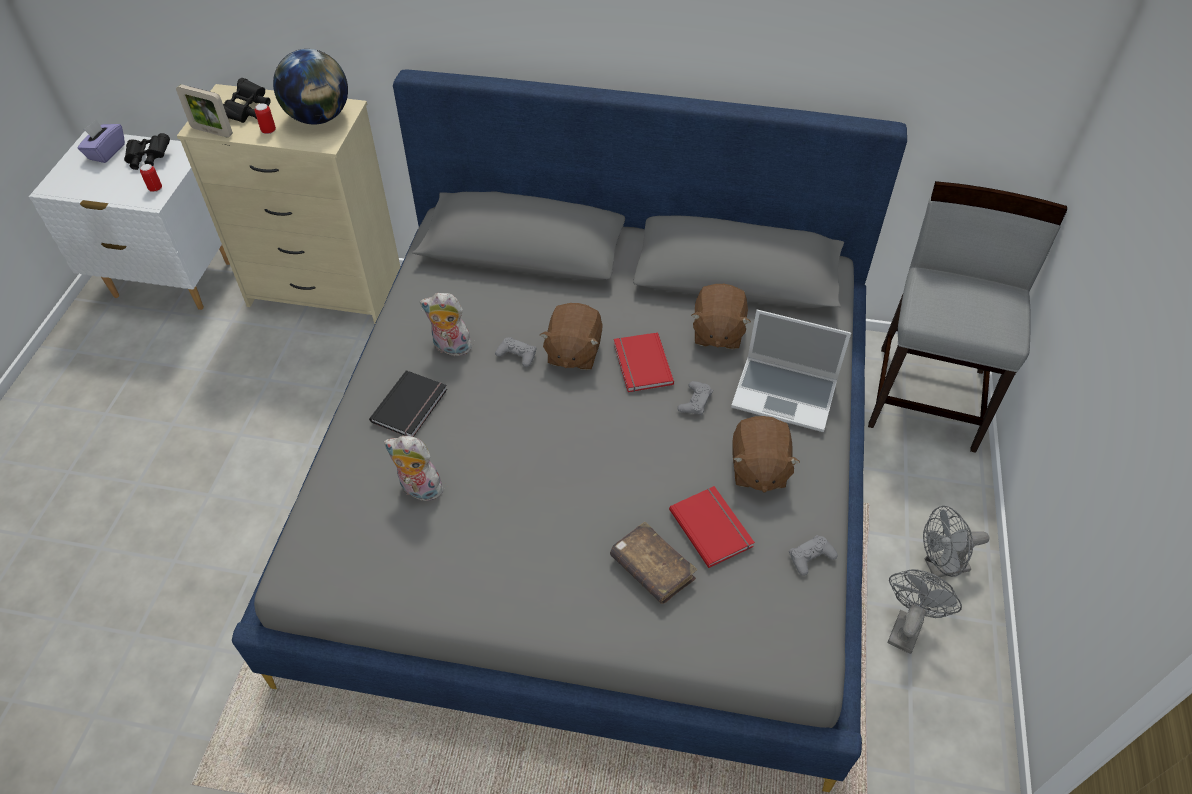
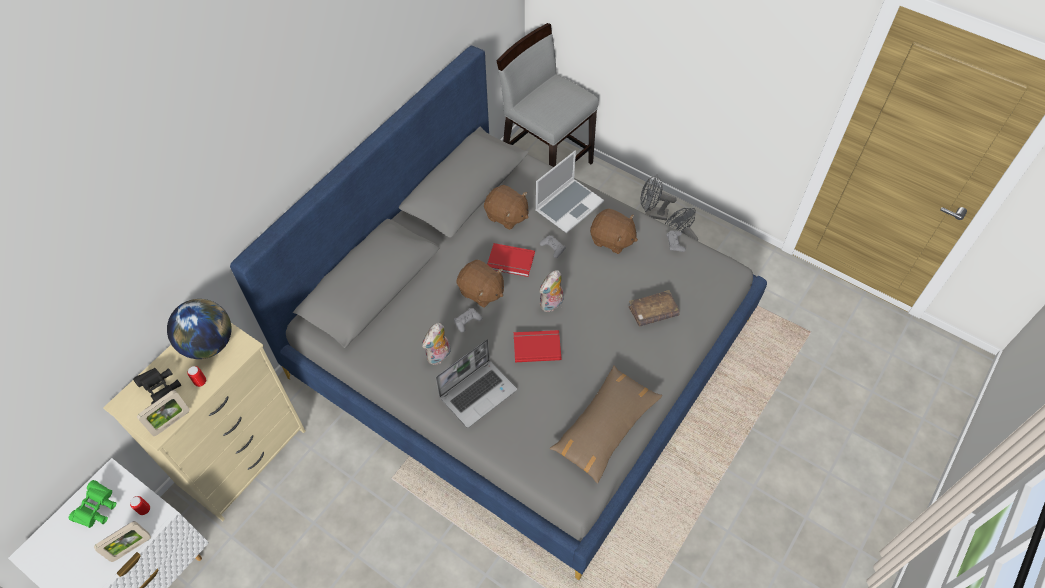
camera: 65 degrees left, 5 degrees up
purple tissue box [77,120,125,163] -> none
black binoculars [124,133,170,170] -> green binoculars [69,480,116,528]
black book [369,370,447,437] -> laptop [436,339,517,428]
plush toy [384,436,445,504] -> plush toy moved to [540,270,564,312]
red book [669,486,755,568] -> red book moved to [514,330,561,362]
grey fan [923,506,989,578] -> grey fan turned 90 degrees clockwise [641,174,677,220]
none -> picture frame [94,521,151,562]
none -> brown pillow [550,366,662,484]

